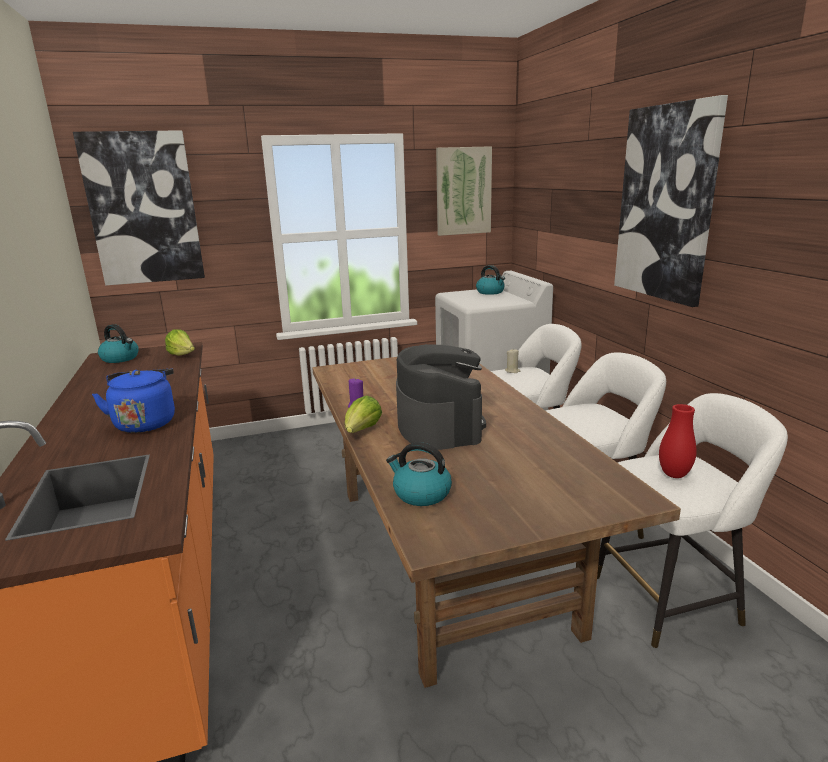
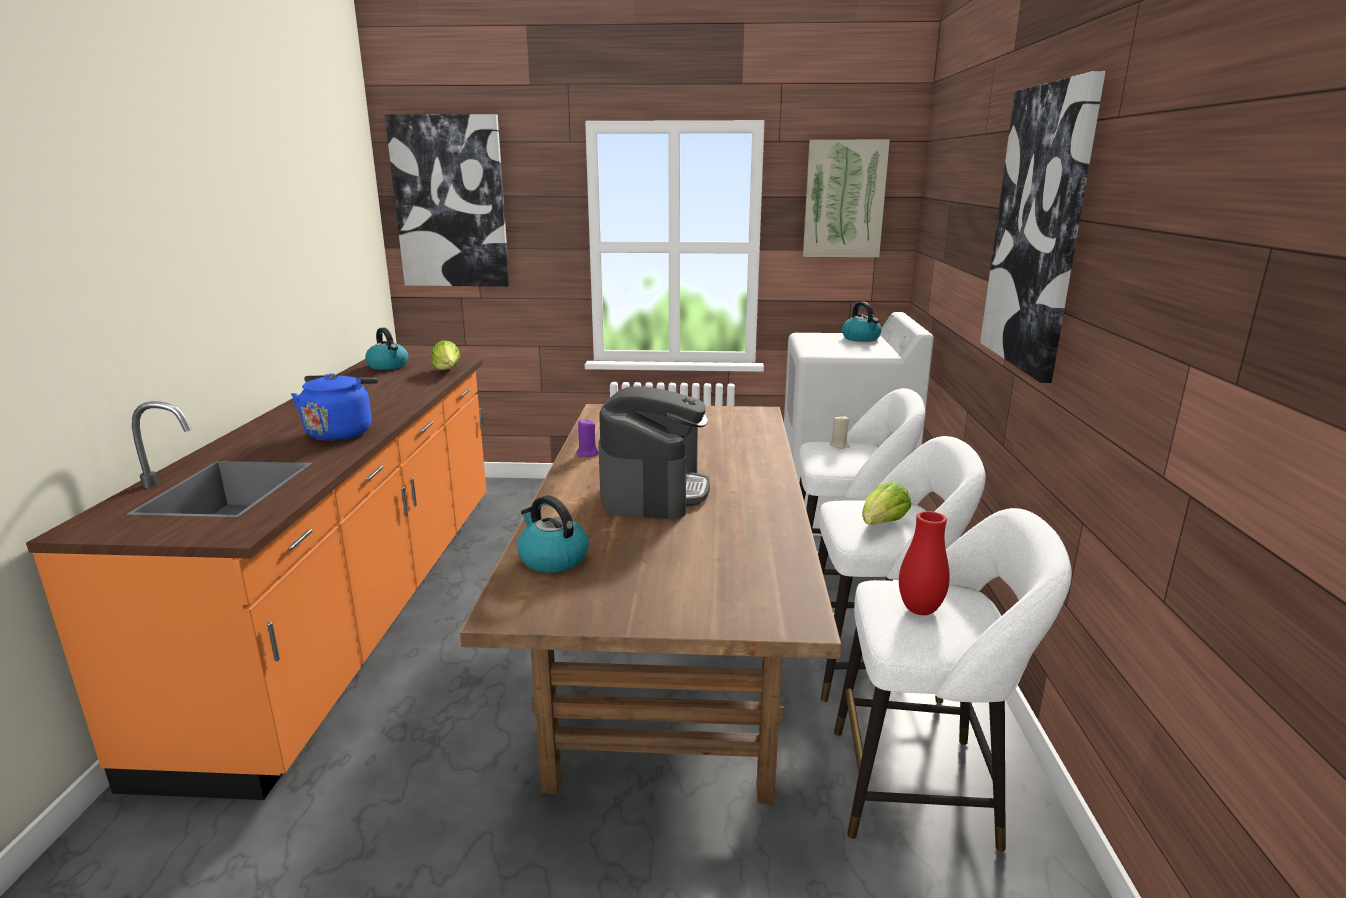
camera: 20 degrees right, 0 degrees up
lettuce [345,395,382,433] -> lettuce moved to [862,481,911,525]

